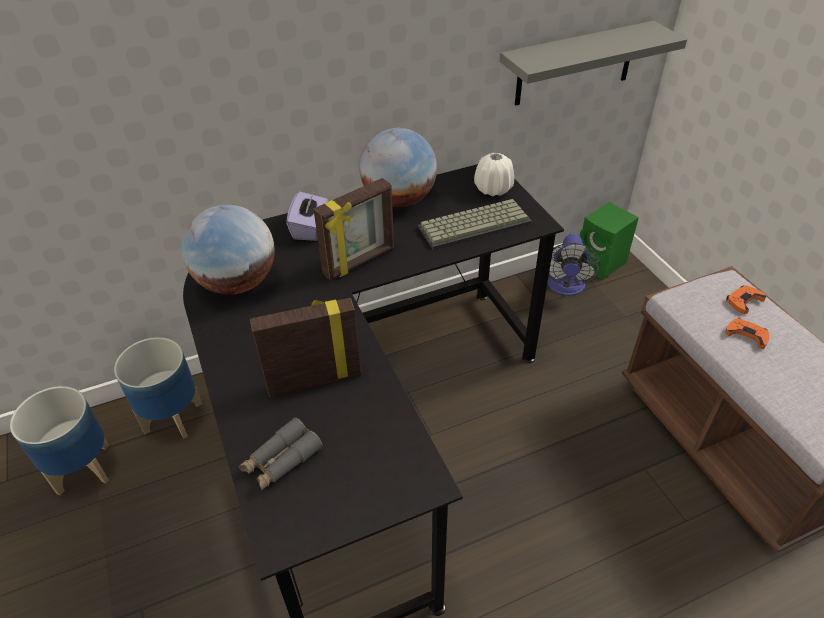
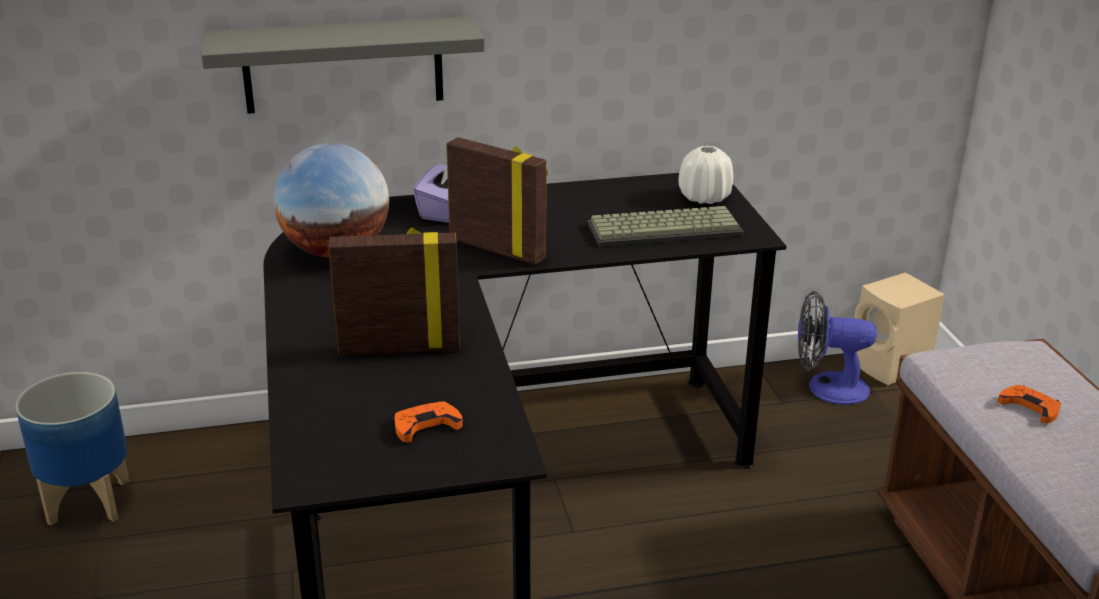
camera: 10 degrees right, 15 degrees down
planter [114,337,202,439] -> none
grey binoculars [239,418,323,491] -> none
picture frame [314,178,394,281] -> picture frame turned 120 degrees counterclockwise [446,137,548,265]
globe [359,128,437,207] -> none
grey shelf [500,21,687,106] -> grey shelf moved to [201,16,485,114]
fan [547,234,600,295] -> fan turned 75 degrees clockwise [798,291,877,405]
green speaker [580,202,639,280] -> beige speaker [854,272,945,385]
orange game controller [727,285,766,314] -> orange game controller moved to [395,401,463,442]

